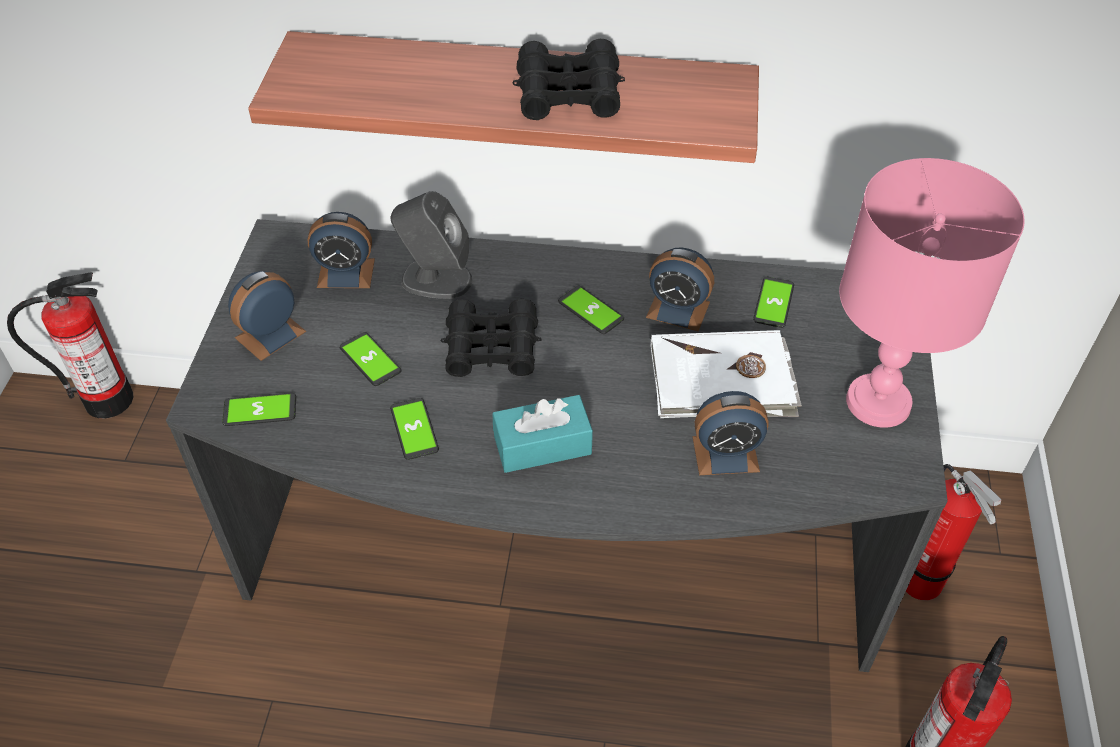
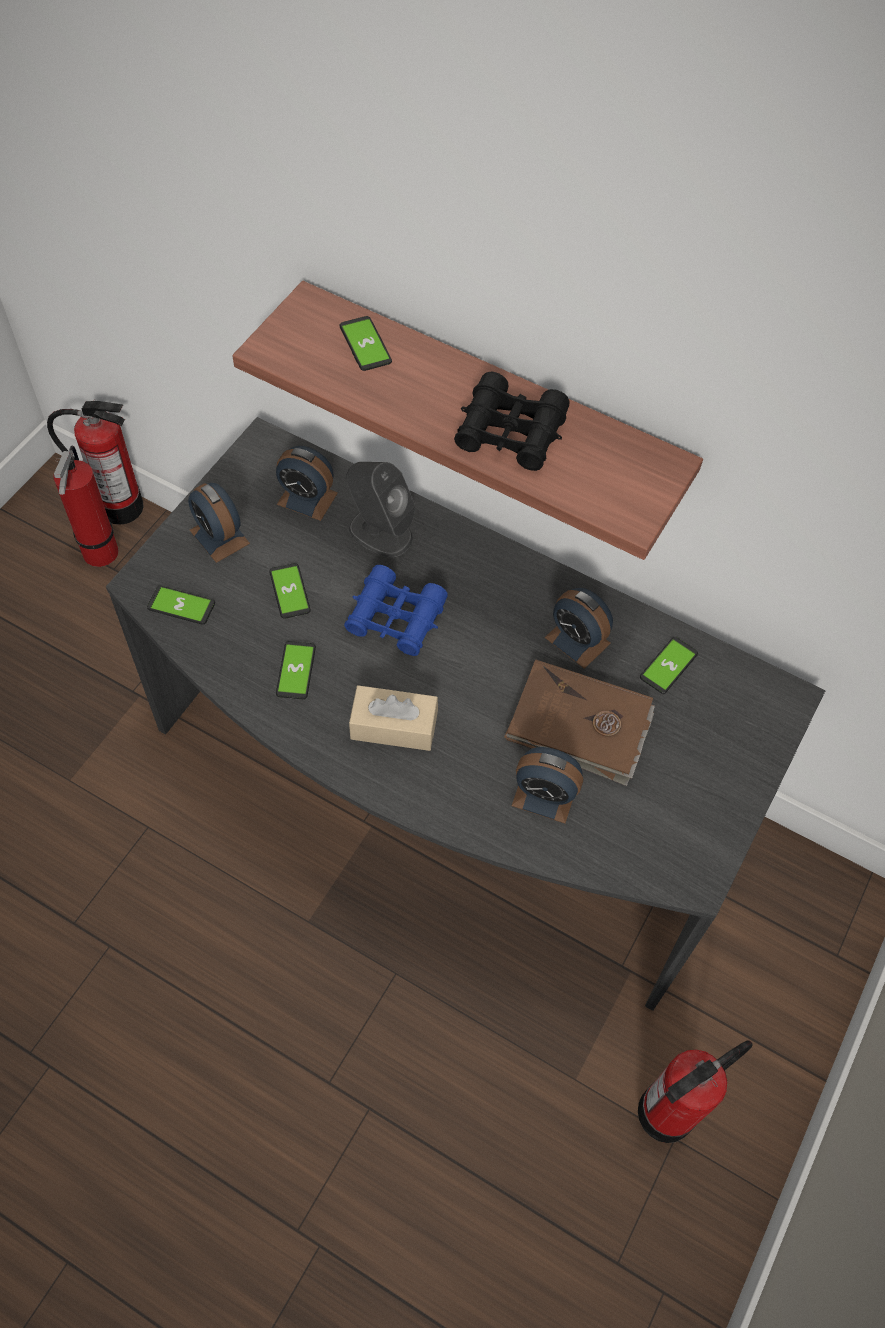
camera: 20 degrees right, 10 degrees up
alarm clock [228,271,306,361] -> alarm clock turned 105 degrees counterclockwise [188,483,250,563]
black binoculars [440,299,541,377] -> blue binoculars [344,565,448,656]
turquoise tissue box [492,395,593,473] -> beige tissue box [349,685,438,751]
phone [558,286,624,334] -> phone moved to [340,316,392,371]
white book [650,330,802,418] -> brown book [504,659,655,786]
pink table lamp [839,158,1025,428] -> none
fire extinguisher [906,464,1001,600] -> fire extinguisher moved to [54,445,118,567]

